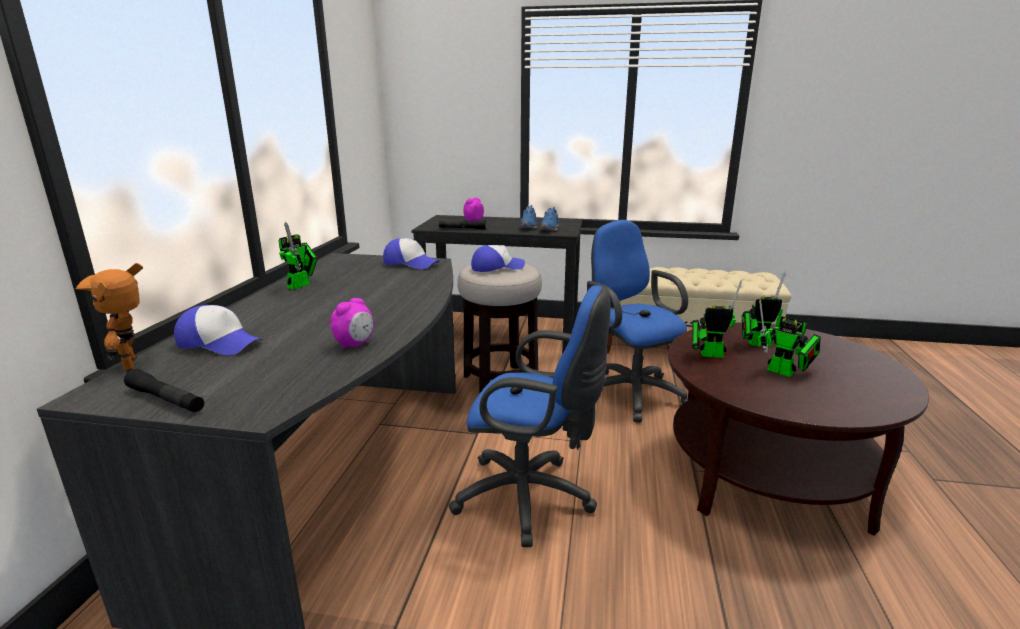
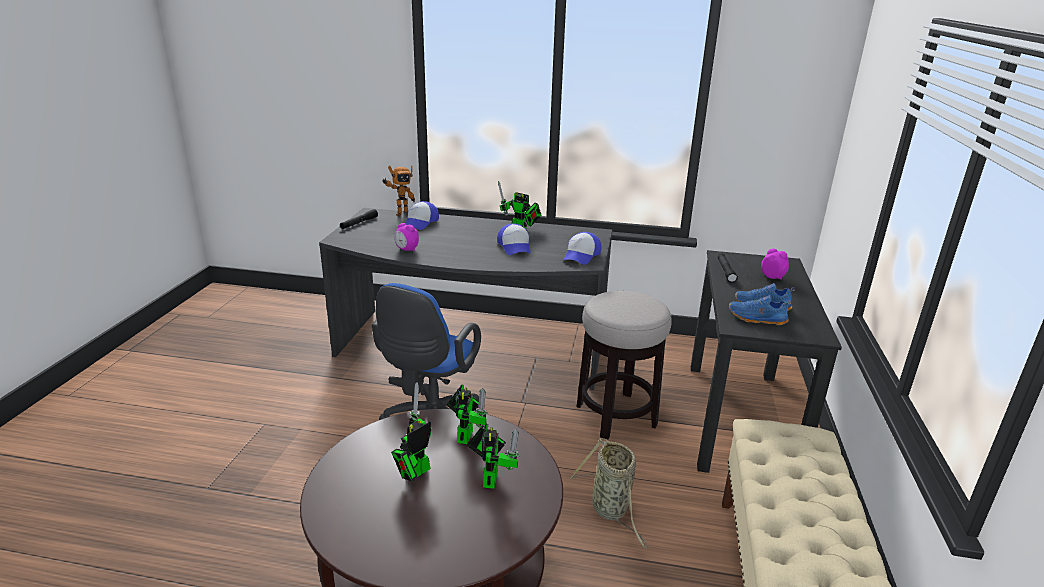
camera: 90 degrees right, 5 degrees up
toy robot [76,263,143,371] -> toy robot turned 150 degrees clockwise [383,165,415,216]
cap [471,245,525,272] -> cap moved to [497,223,531,255]
blue office chair [587,220,688,423] -> basket [570,438,649,548]

